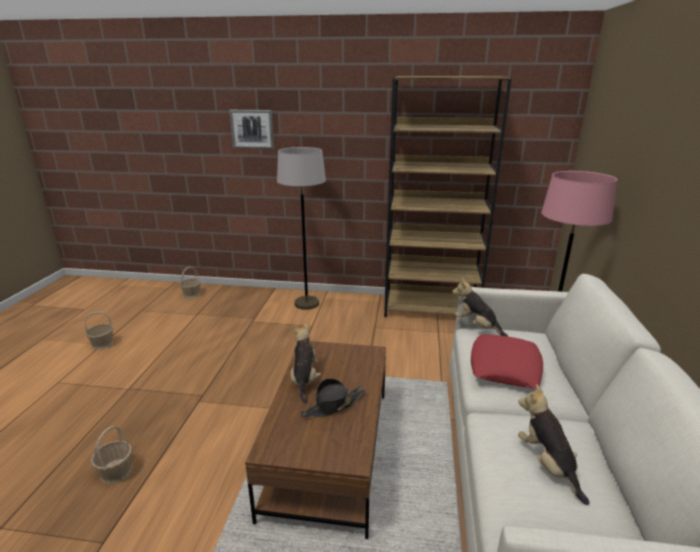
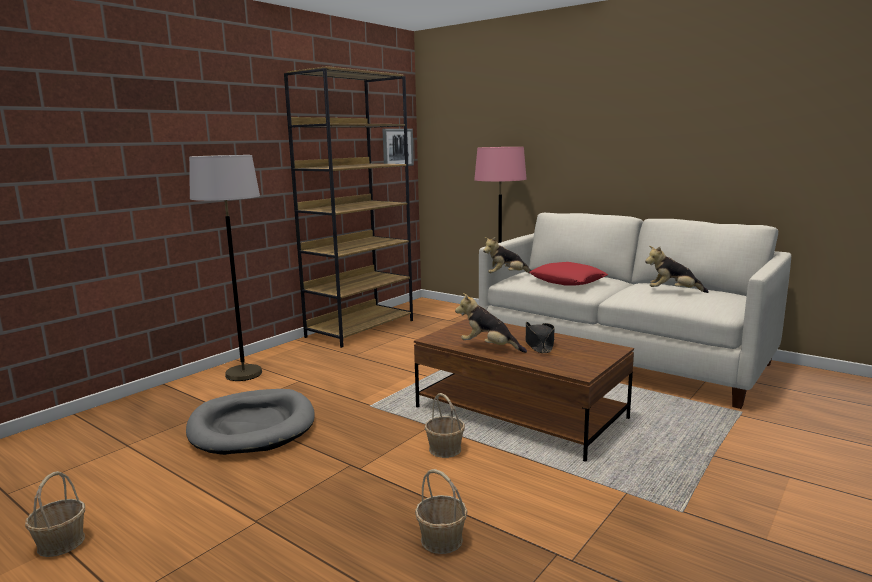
camera: 60 degrees left, 10 degrees down
basket [179,267,201,298] -> basket moved to [425,393,465,458]
picture [229,110,274,149] -> picture moved to [382,129,414,167]
none -> grey dog bed [186,389,315,455]

